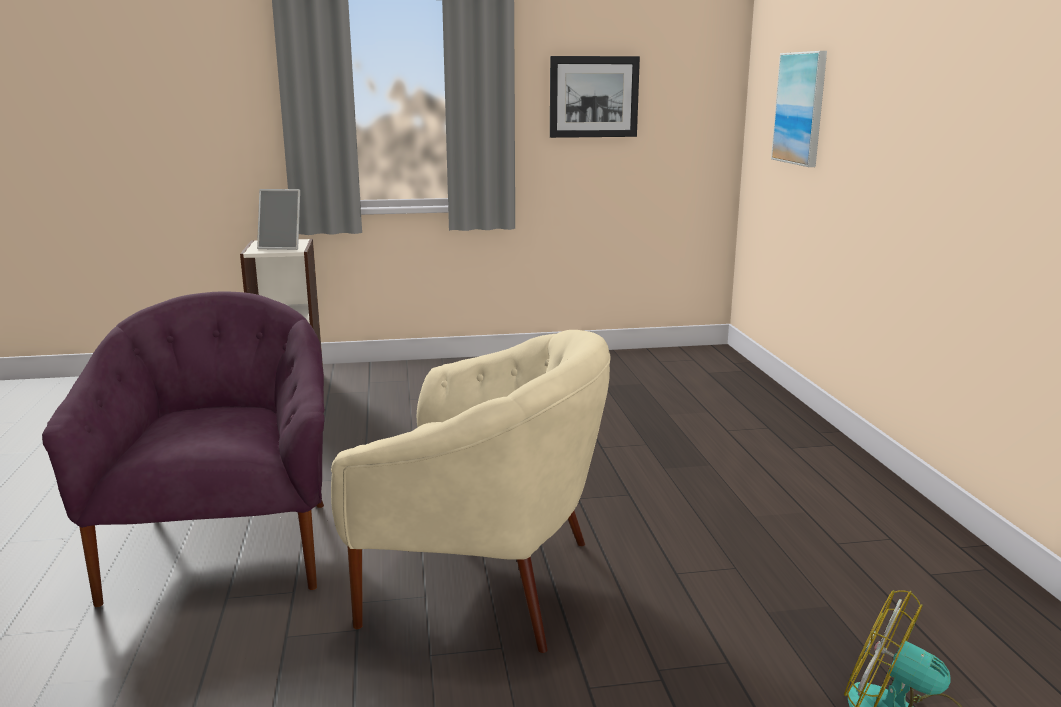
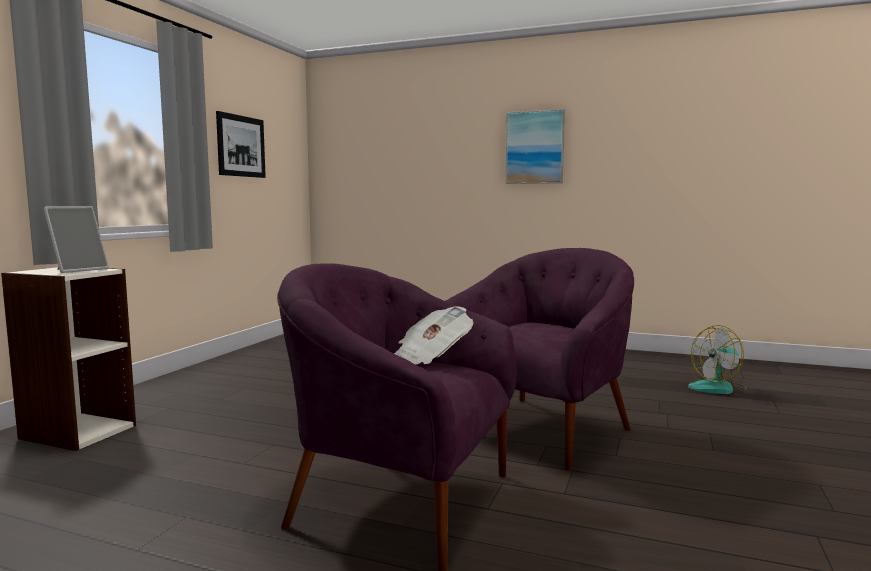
camera: 60 degrees left, 10 degrees down
beige armchair [331,330,611,653] -> purple armchair [445,248,634,471]
picture [771,51,827,167] -> picture moved to [506,109,565,184]
none -> newspaper [394,306,473,365]

